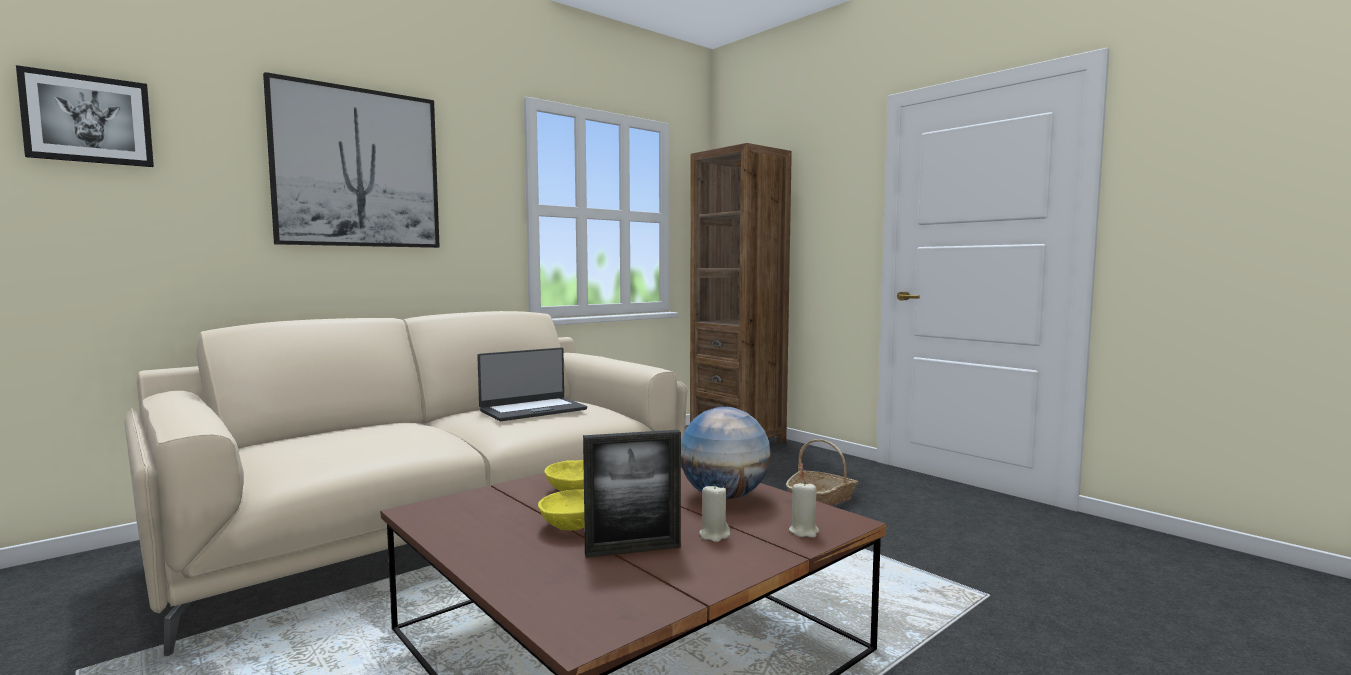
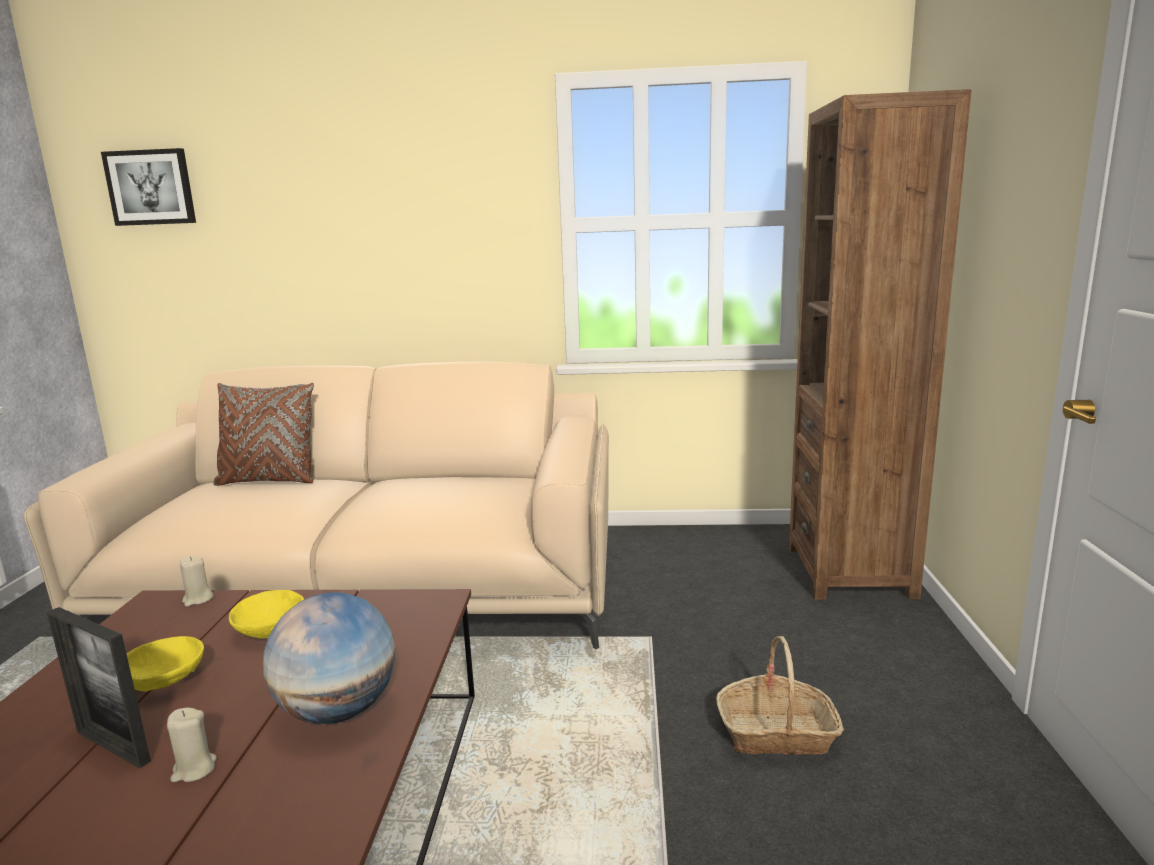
camera: 45 degrees right, 10 degrees up
picture [263,72,440,248] -> none
laptop [477,347,587,421] -> none
beige candle [789,481,819,538] -> beige candle moved to [180,557,214,607]
none -> brown pillow [213,383,314,486]

